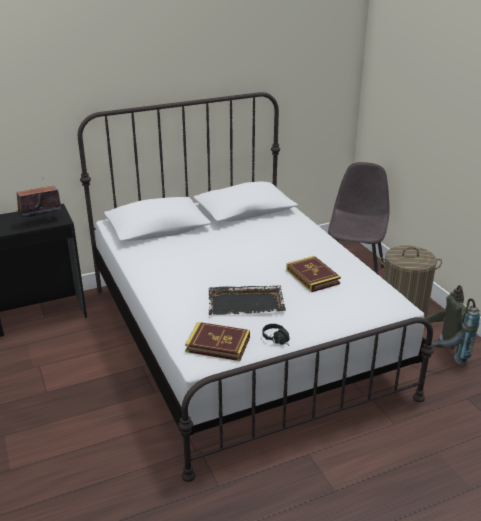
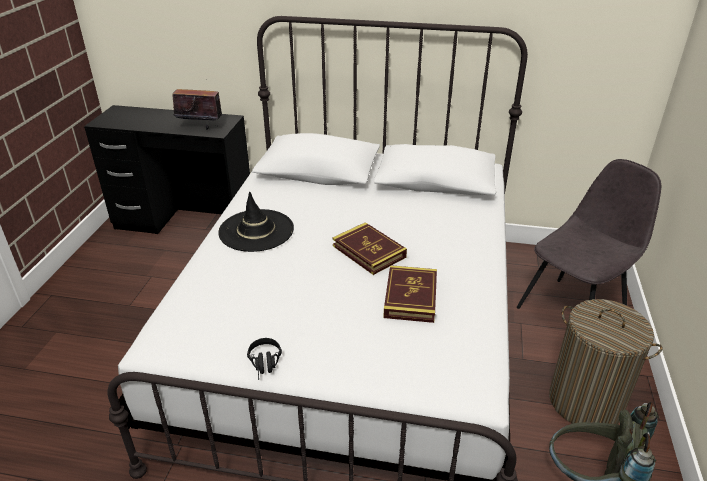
camera: 35 degrees right, 5 degrees up
book [185,322,250,361] -> book moved to [333,222,407,275]
black tray [208,285,286,315] -> none
none -> black hat [218,191,294,252]

